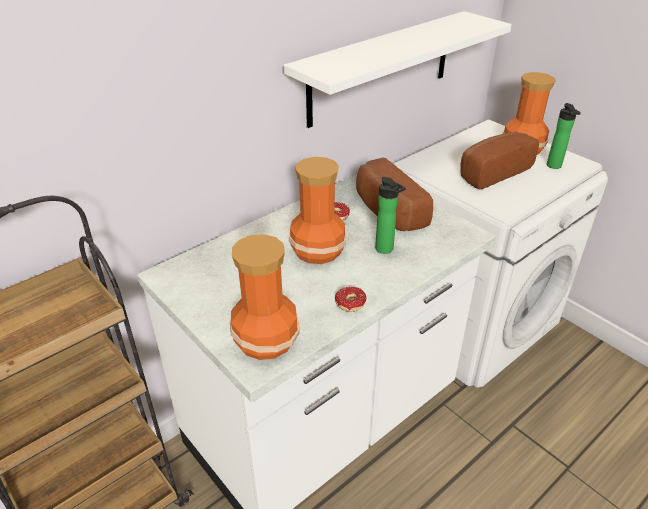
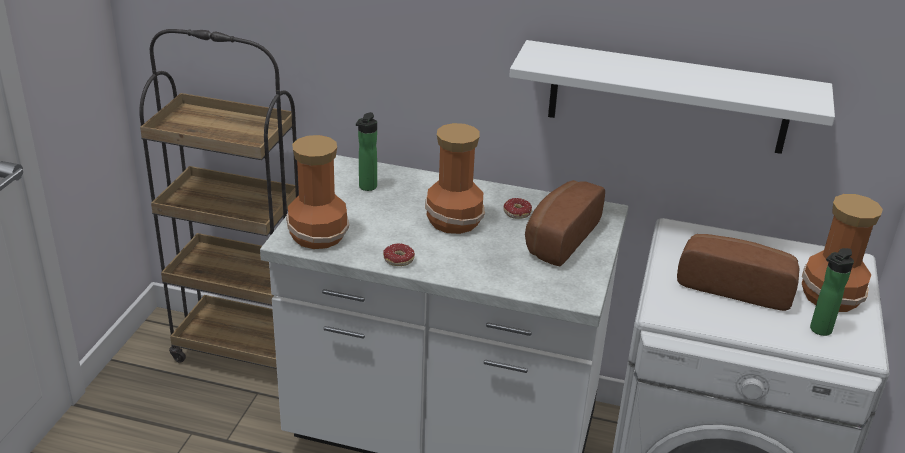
camera: 55 degrees right, 5 degrees down
bottle [375,177,406,254] -> bottle moved to [356,112,377,191]

